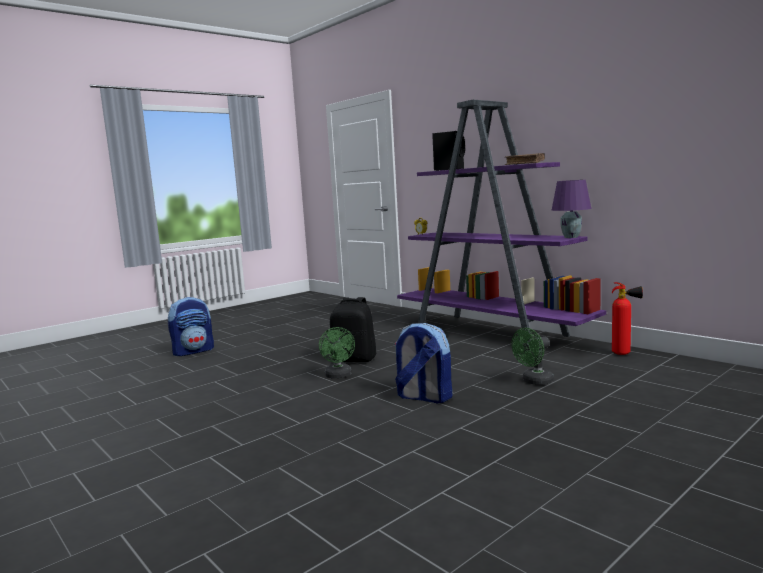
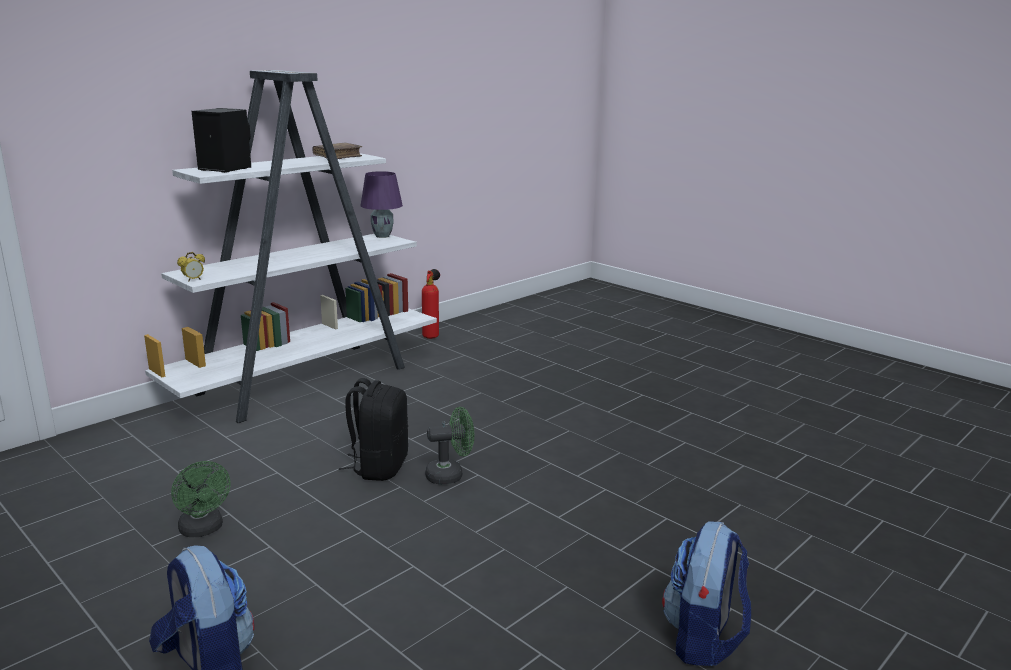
camera: 95 degrees left, 10 degrees up
backpack [395,323,452,403] -> backpack moved to [662,521,751,666]
purple bookcase [397,99,606,340] -> white bookcase [144,70,437,423]
green fan [511,328,554,385] -> green fan moved to [171,461,231,537]

